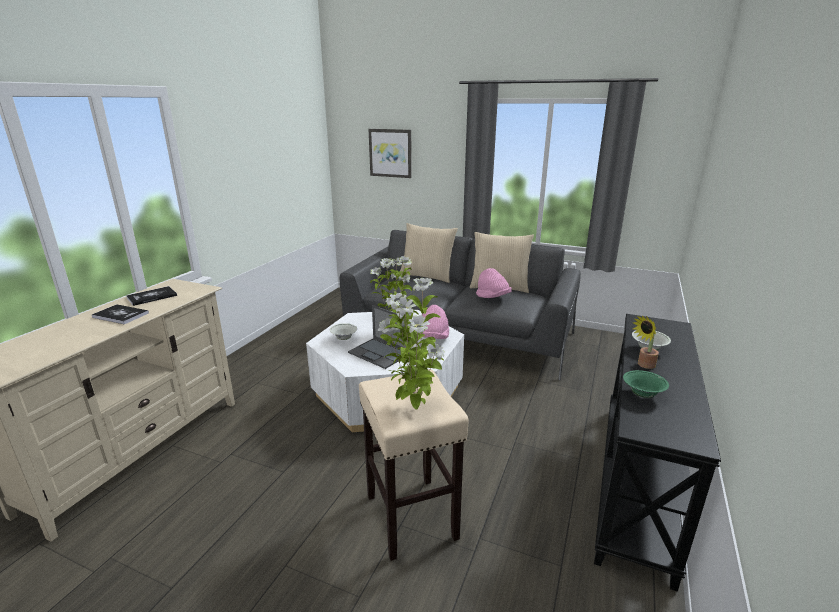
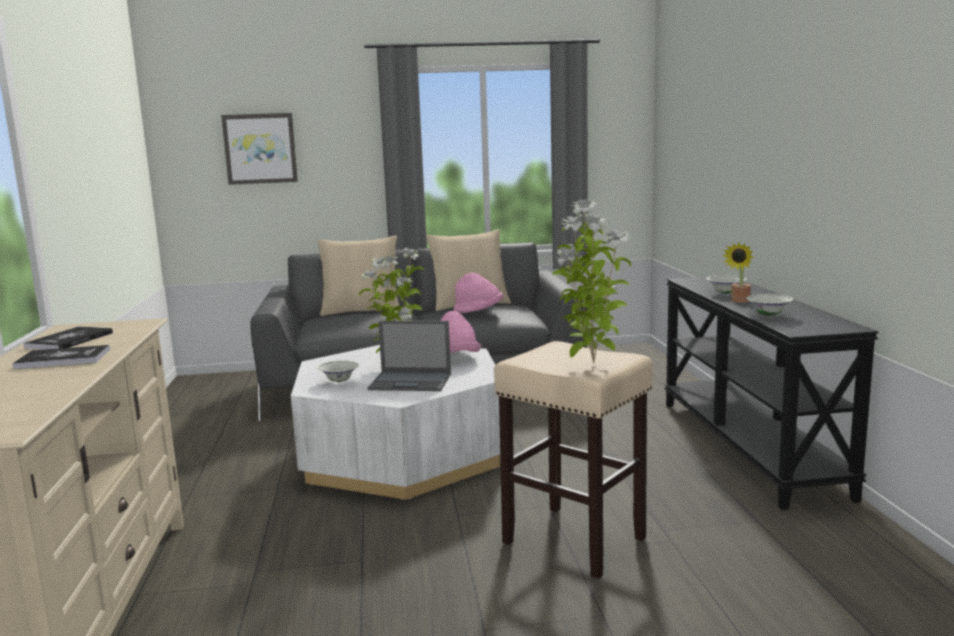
camera: 30 degrees left, 10 degrees down
green bowl [623,370,669,398] -> white bowl [746,294,793,316]

